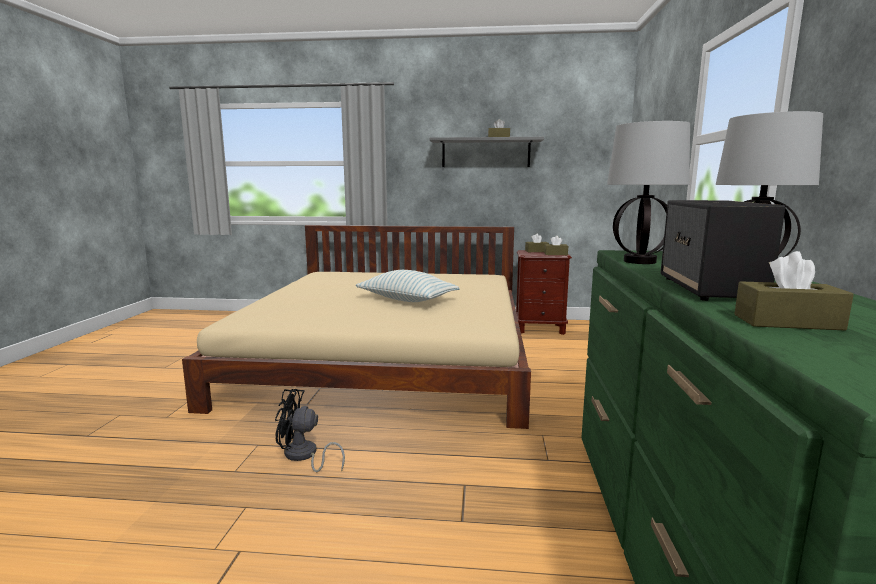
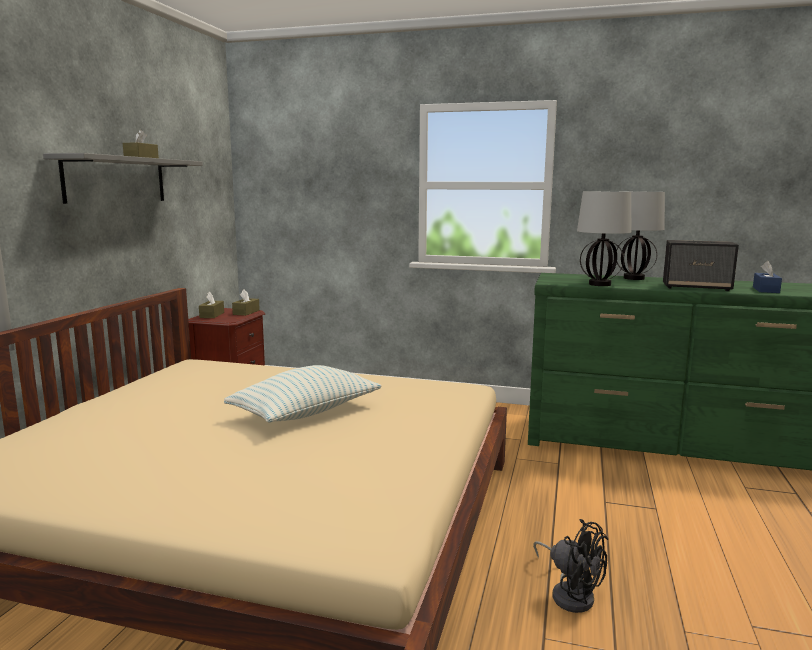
camera: 80 degrees left, 0 degrees up
black fan [275,389,345,472] -> black fan turned 60 degrees counterclockwise [533,519,608,613]
brown tissue box [735,251,854,330] -> blue tissue box [753,261,782,293]

